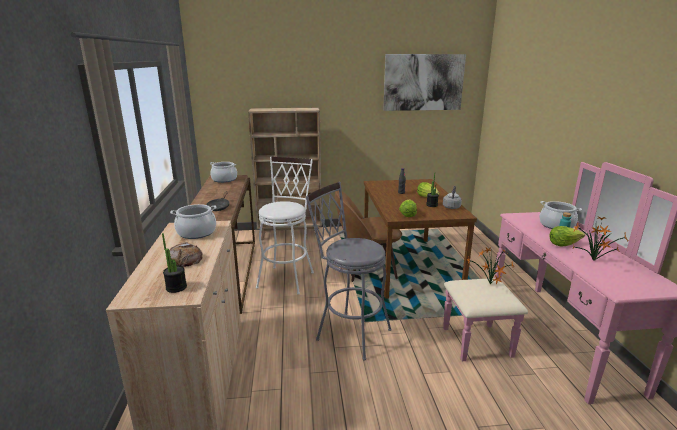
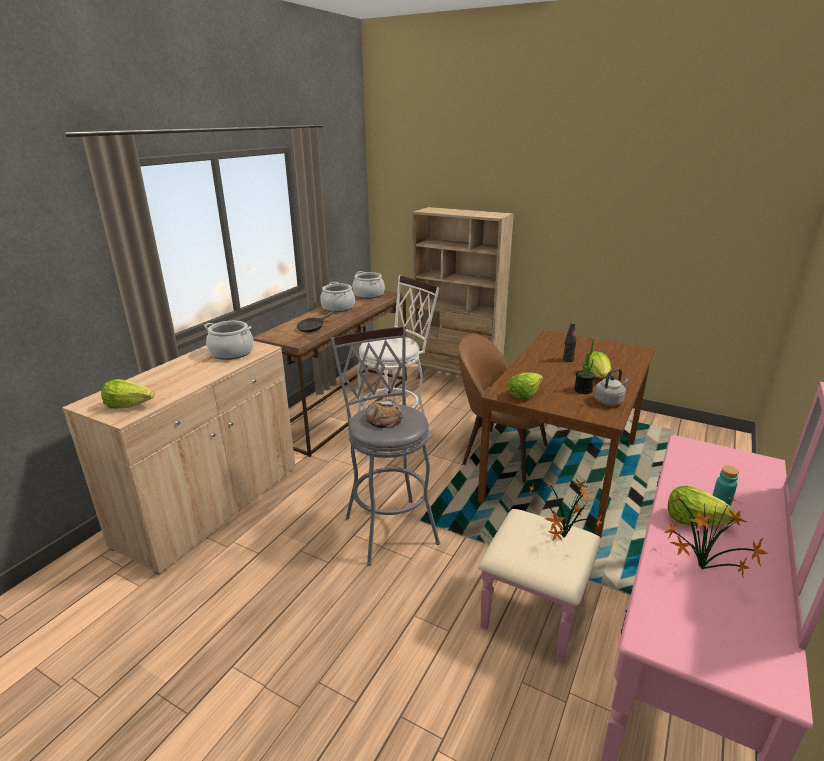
camera: 35 degrees right, 5 degrees up
potted plant [162,233,187,293] -> lettuce [101,379,155,409]
bread [169,242,203,267] -> bread moved to [365,399,403,428]
picture [383,54,466,111] -> none
cooking pot [540,201,582,229] -> cooking pot moved to [320,282,355,312]

